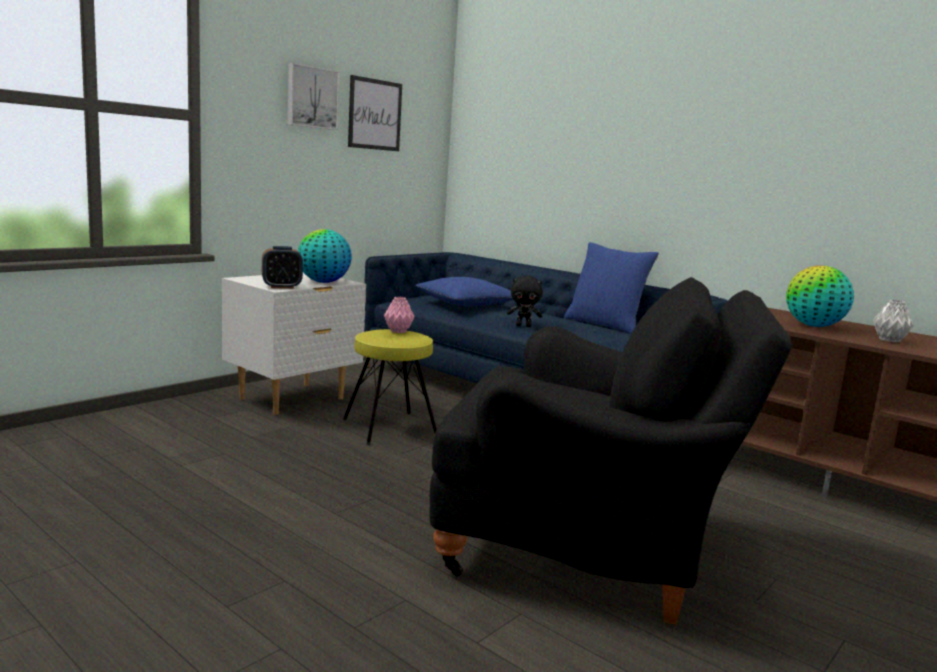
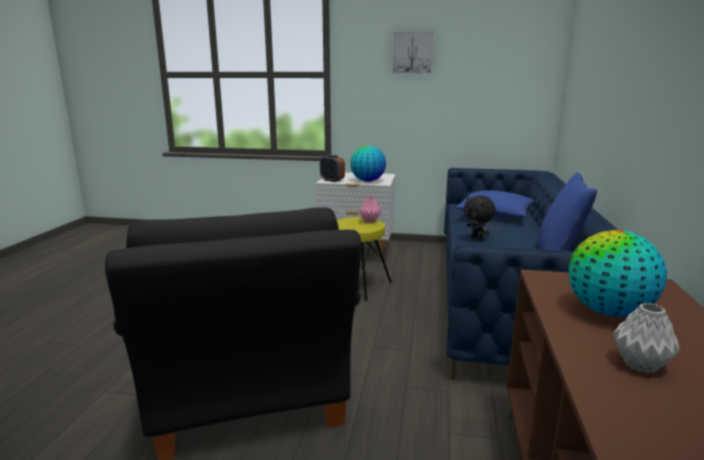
camera: 60 degrees right, 5 degrees up
picture [348,75,402,151] -> none

